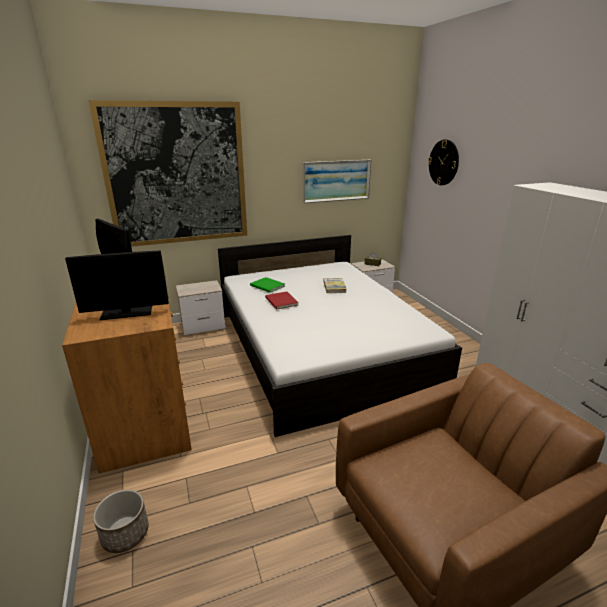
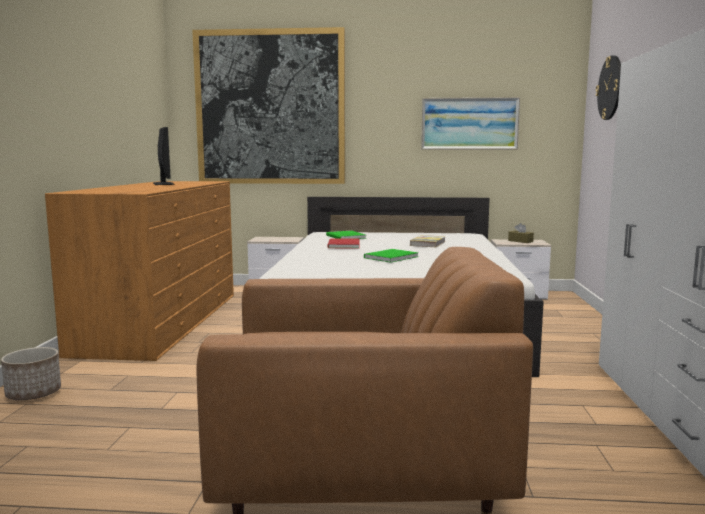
camera: 25 degrees right, 15 degrees down
monitor [65,250,169,320] -> none
none -> green book [364,249,419,263]

